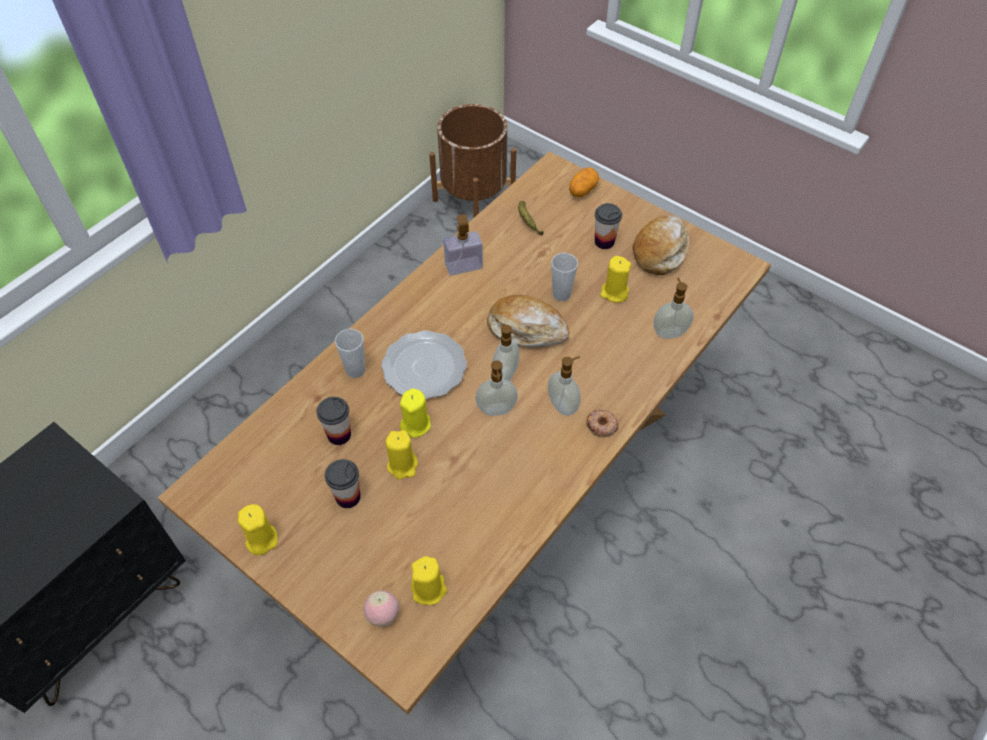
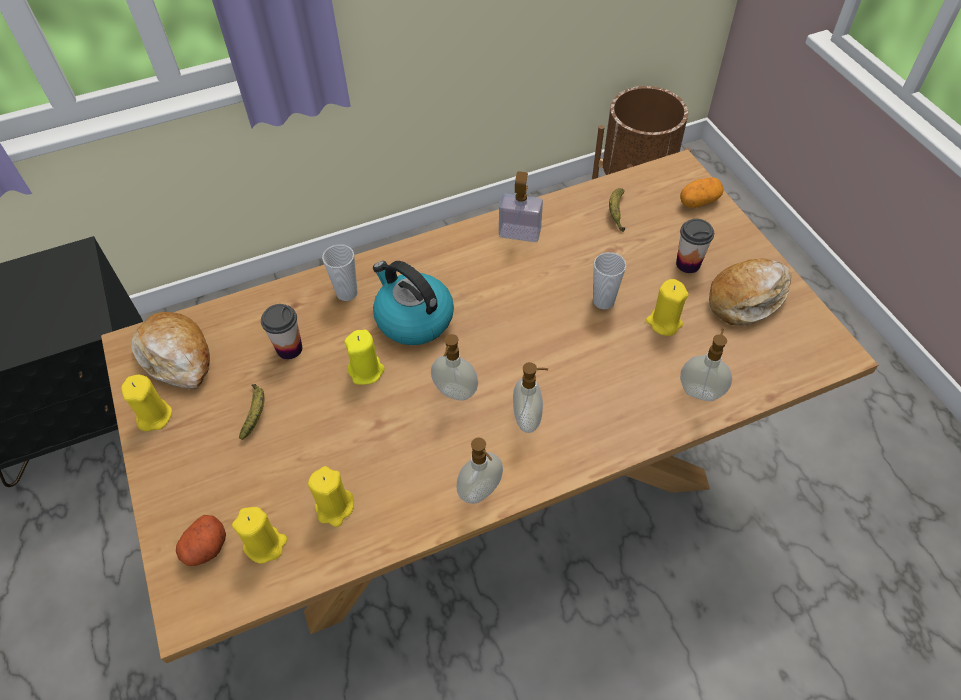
camera: 30 degrees right, 0 degrees up
cup [325,459,360,508] -> banana [239,384,264,440]
apple [363,590,399,627] -> potato [176,515,226,566]
plate [381,331,467,399] -> kettle [373,261,454,345]
yellow candle [386,430,418,479] -> yellow candle moved to [308,466,354,527]
bread [487,295,569,347] -> bread moved to [131,312,210,389]
soap dispenser [492,325,520,381] -> soap dispenser moved to [456,438,503,504]
donut [586,409,619,437] -> none

